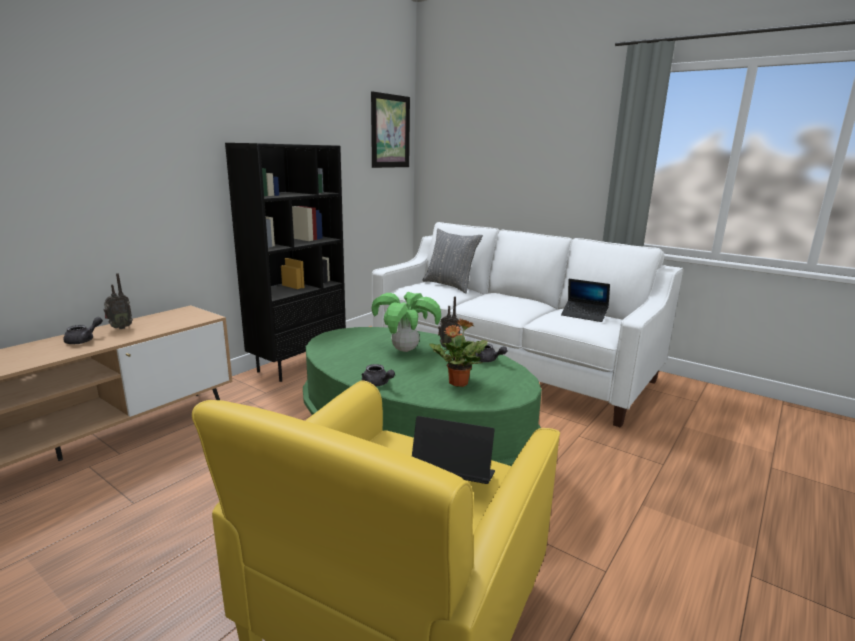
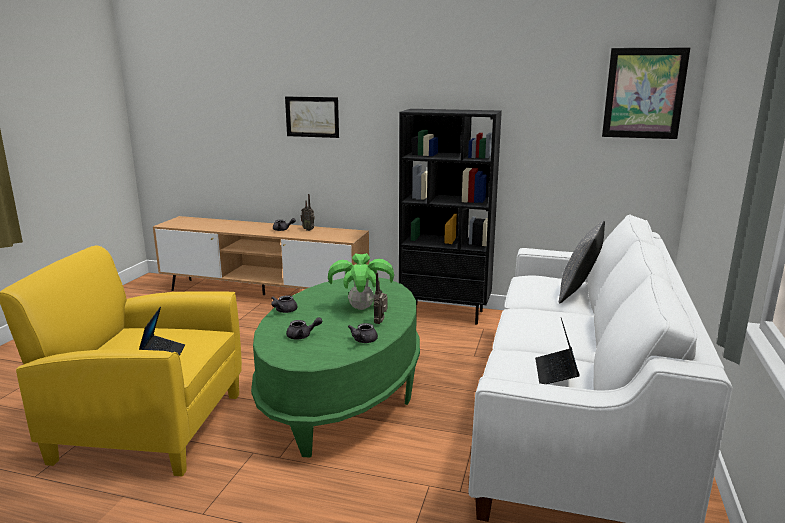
camera: 70 degrees right, 0 degrees up
potted plant [429,318,488,387] -> grey teapot [286,317,323,340]
none -> picture [285,97,339,138]

